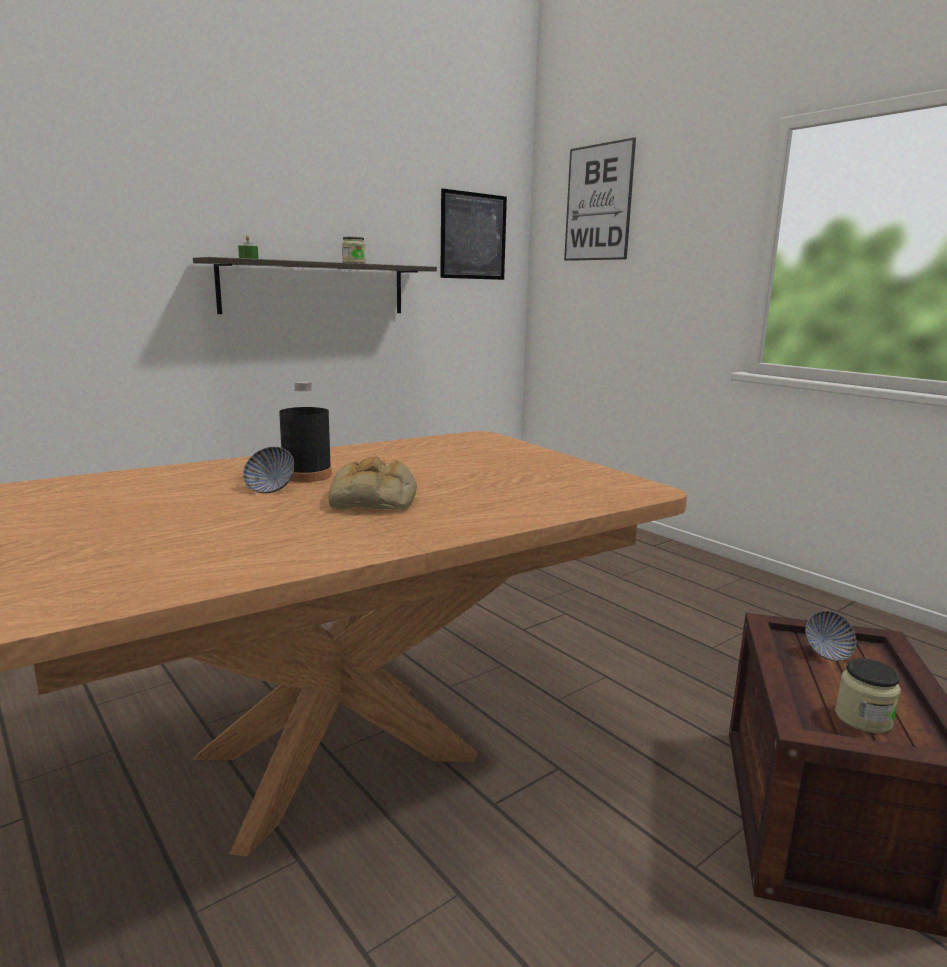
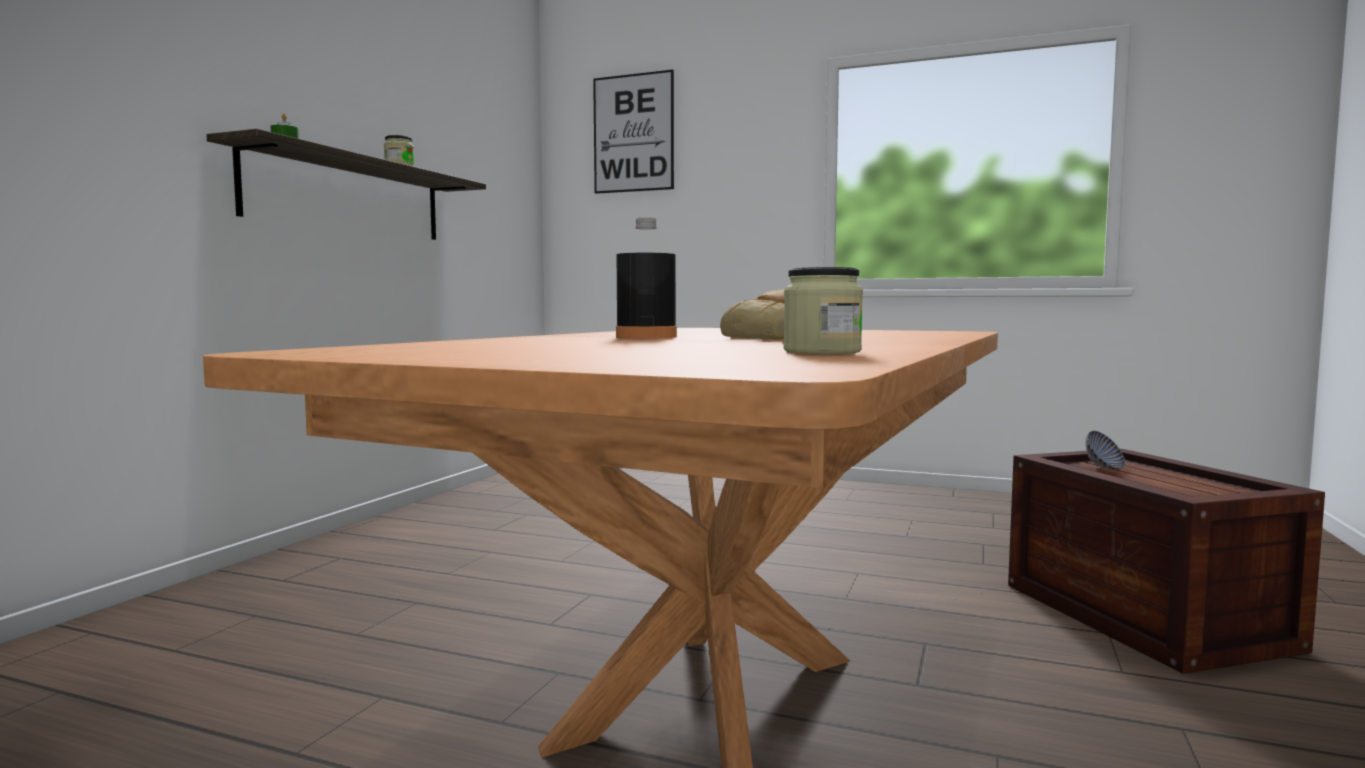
camera: 30 degrees left, 10 degrees down
bowl [243,447,294,494] -> none
picture [440,188,507,280] -> none
jar [835,658,901,733] -> jar moved to [783,267,863,354]

